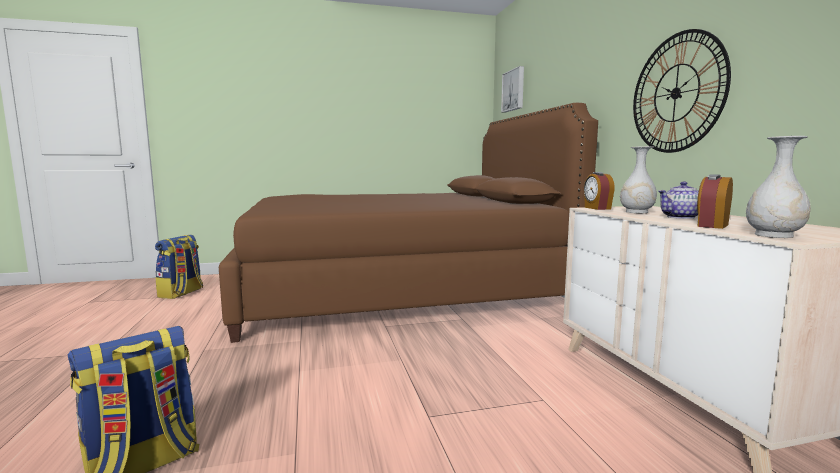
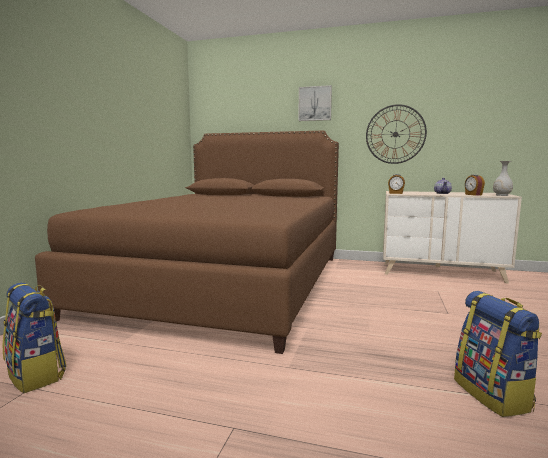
camera: 60 degrees left, 0 degrees up
picture [501,66,524,113] -> picture moved to [298,85,332,121]
white vase [620,146,657,213] -> none

